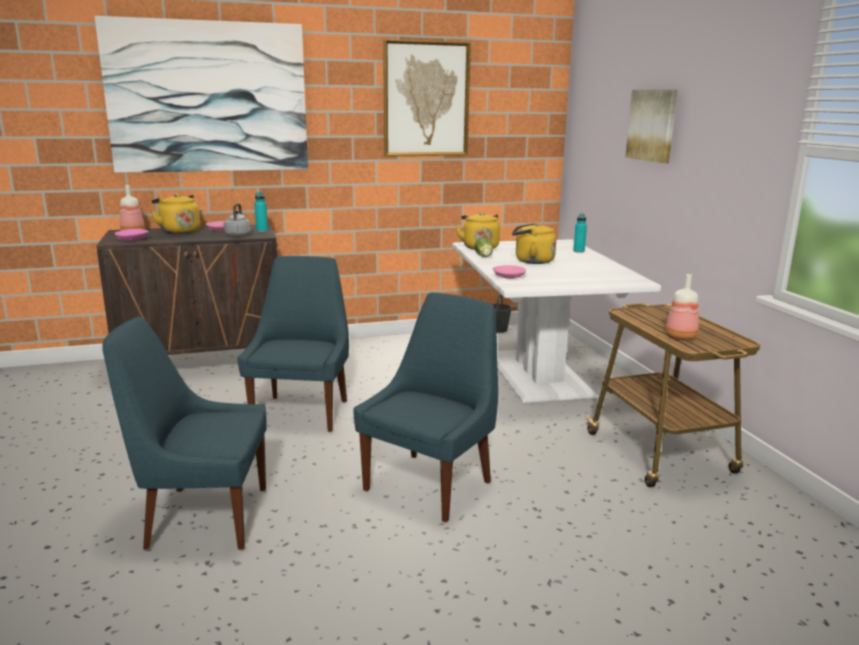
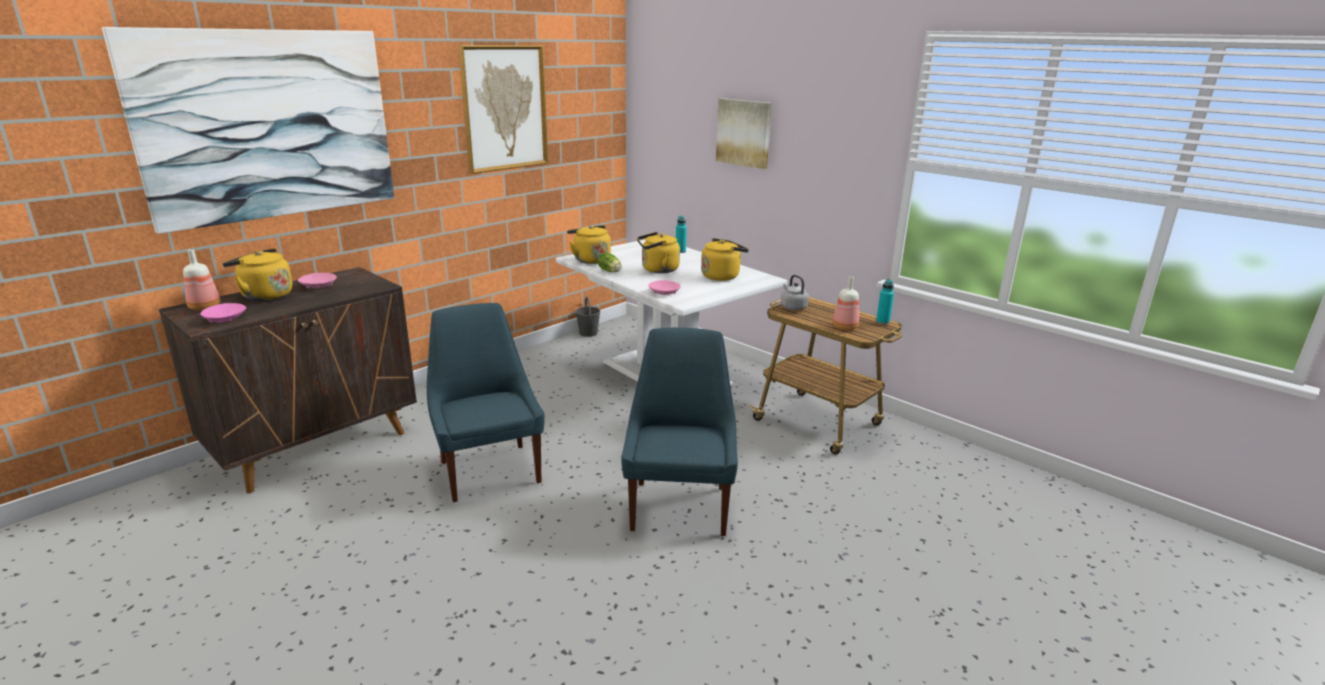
camera: 30 degrees left, 5 degrees up
blue chair [102,317,267,550] -> none
grey kettle [224,203,251,237] -> grey kettle moved to [781,275,809,310]
turquoise bottle [255,192,268,232] -> turquoise bottle moved to [876,279,894,324]
none -> yellow kettle [701,238,749,281]

